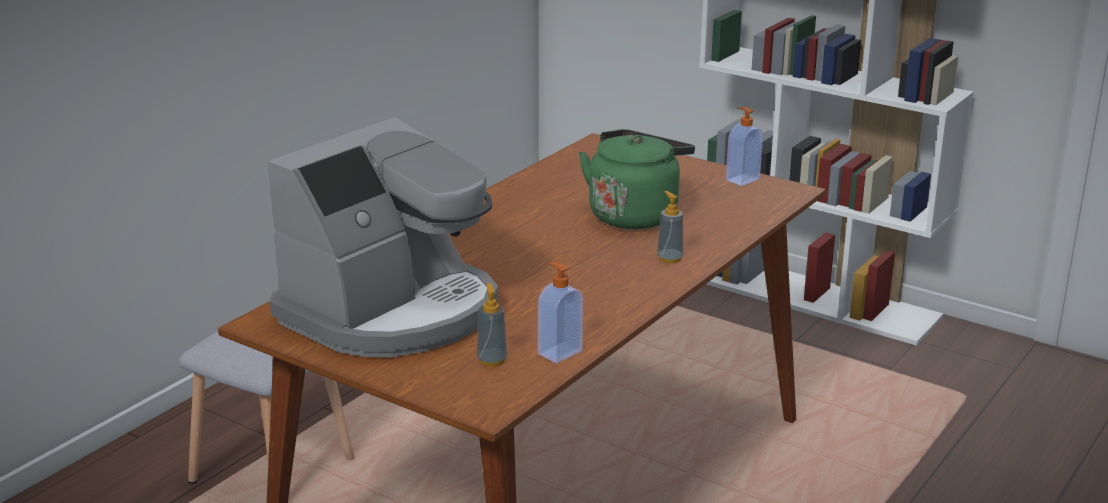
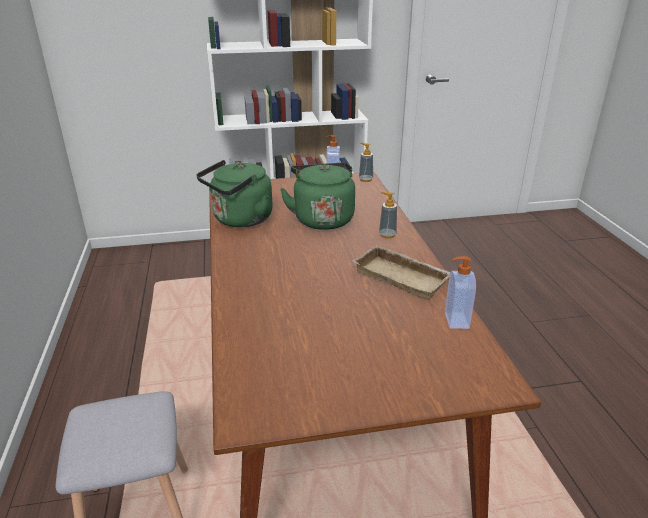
camera: 45 degrees left, 5 degrees up
coffee machine [267,117,498,357] -> none
soap dispenser [477,283,507,367] -> soap dispenser moved to [359,143,373,182]
none -> green kettle [196,160,273,227]
none -> beige tray [352,245,450,300]

